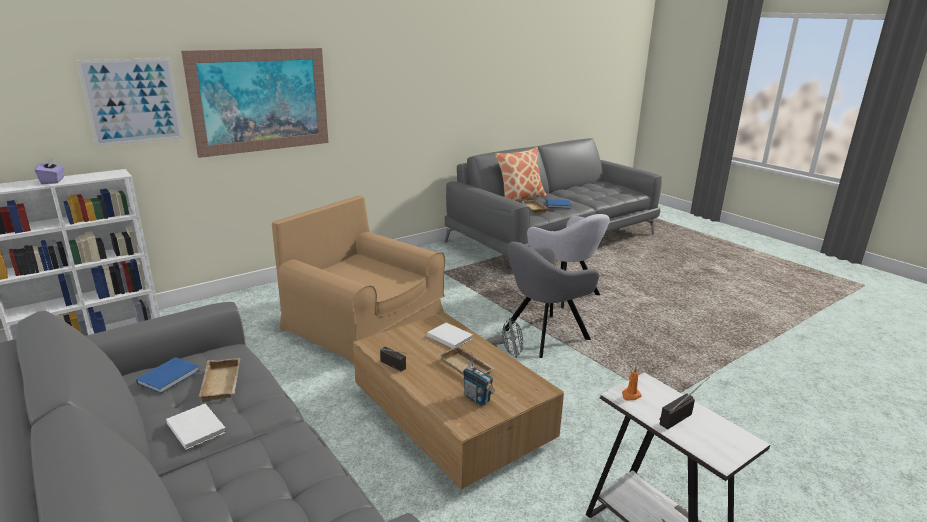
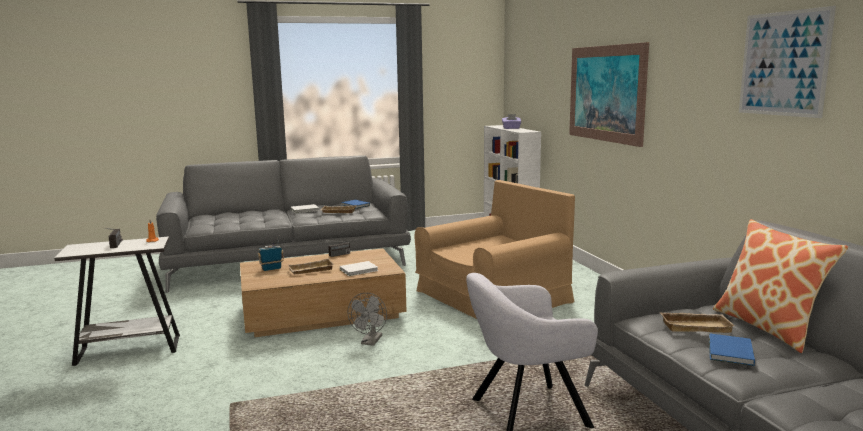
camera: 110 degrees right, 10 degrees down
picture [77,58,183,146] -> picture moved to [739,6,836,118]
grey armchair [503,242,599,358] -> none

